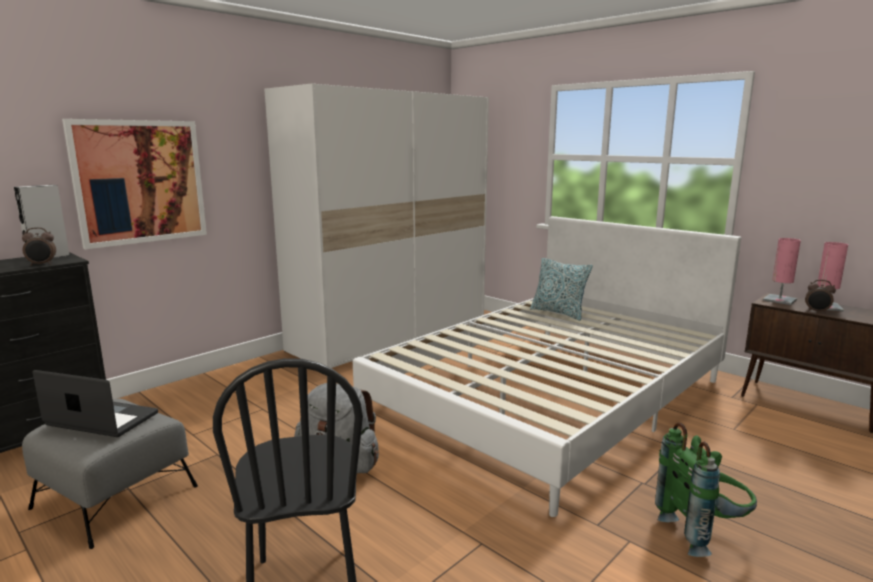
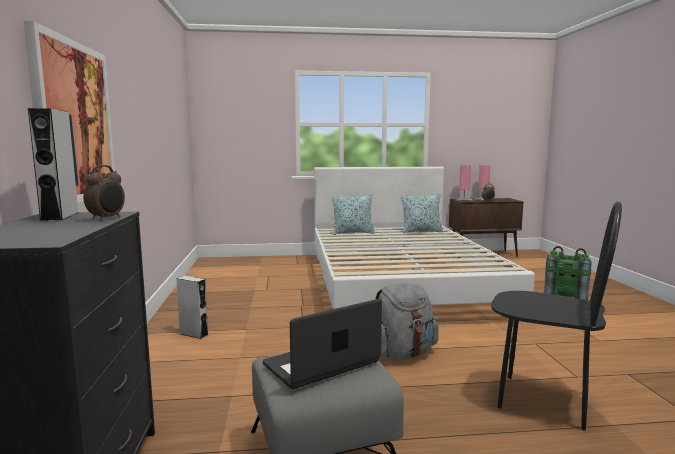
camera: 50 degrees left, 5 degrees down
white wardrobe [264,83,489,368] -> none
none -> grey speaker [176,276,208,339]
none -> pillow [401,194,444,233]

